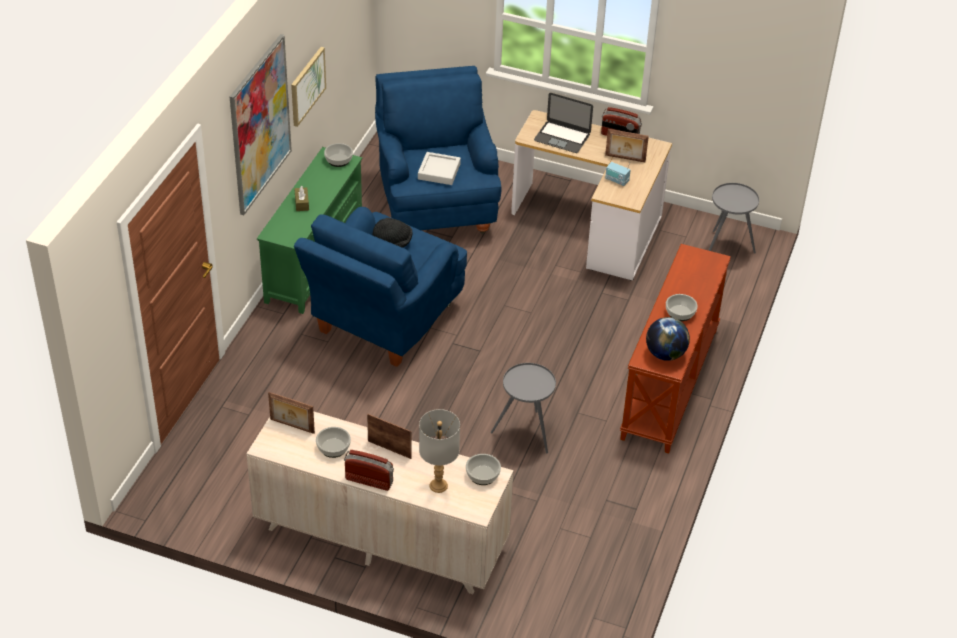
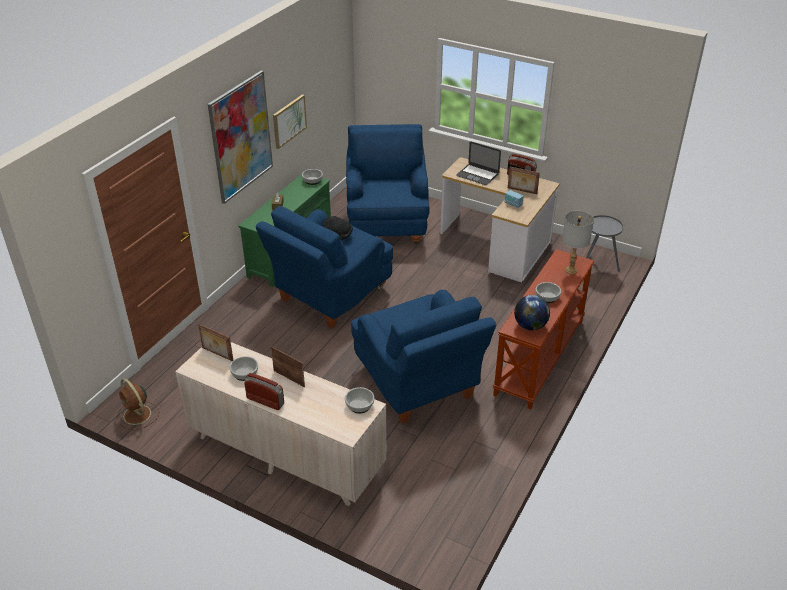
camera: 10 degrees right, 5 degrees down
grey tray [418,152,461,185] -> none
grey table lamp [419,409,460,493] -> grey table lamp moved to [562,211,594,274]
grey side table [491,363,556,453] -> blue armchair [351,290,496,423]
none -> brown fan [117,378,159,430]

